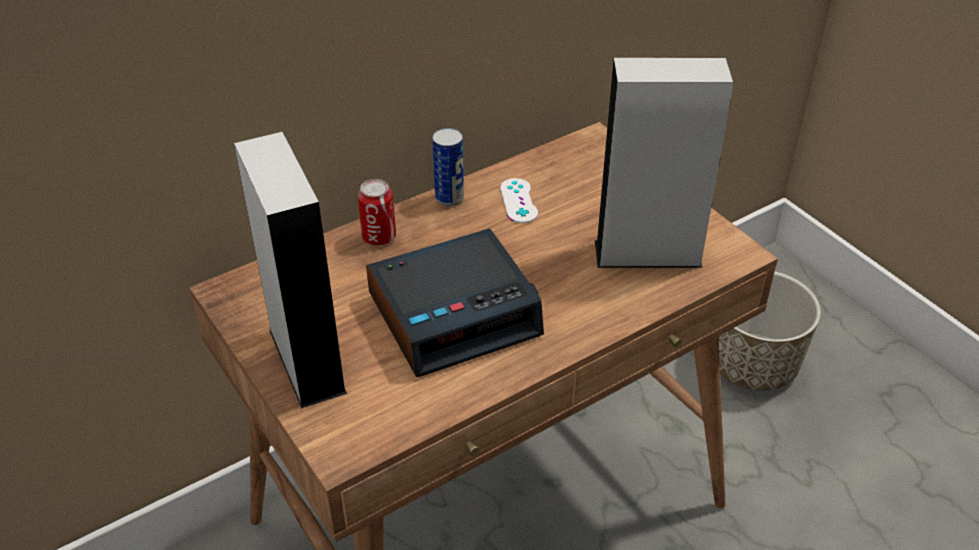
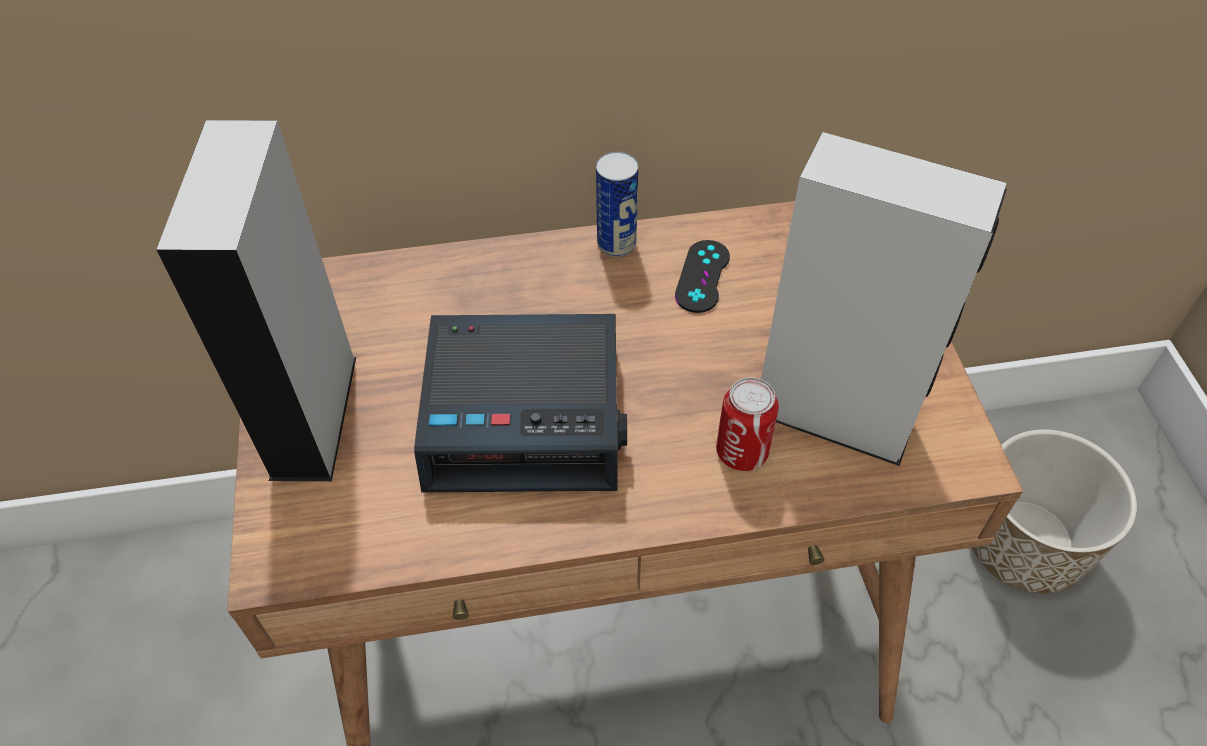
camera: 25 degrees right, 10 degrees up
can [358,179,396,245] -> can moved to [716,377,779,471]
white game controller [500,178,538,223] -> black game controller [675,240,730,313]

